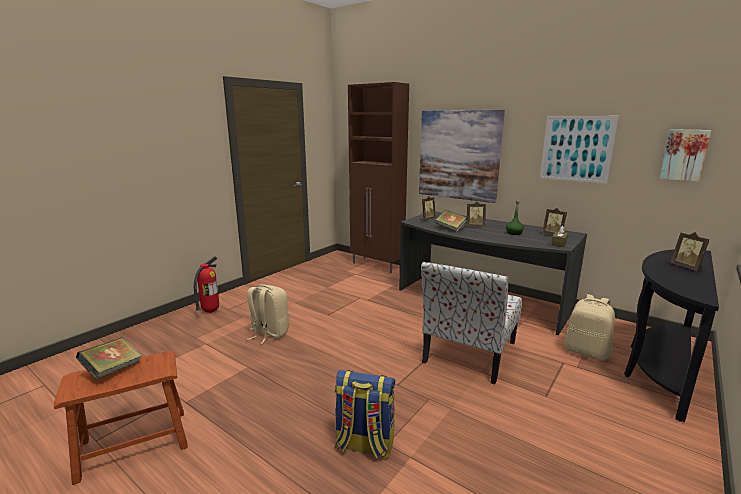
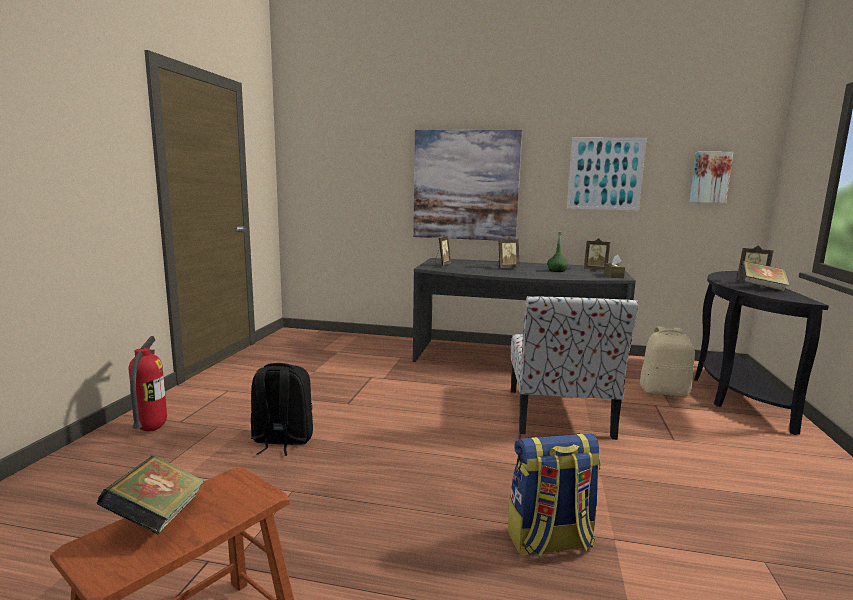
camera: 25 degrees left, 5 degrees down
beige backpack [247,284,289,344] -> black backpack [251,363,313,456]
brown cabinet [348,82,409,273] -> none
book [436,210,468,232] -> book moved to [740,261,789,291]

